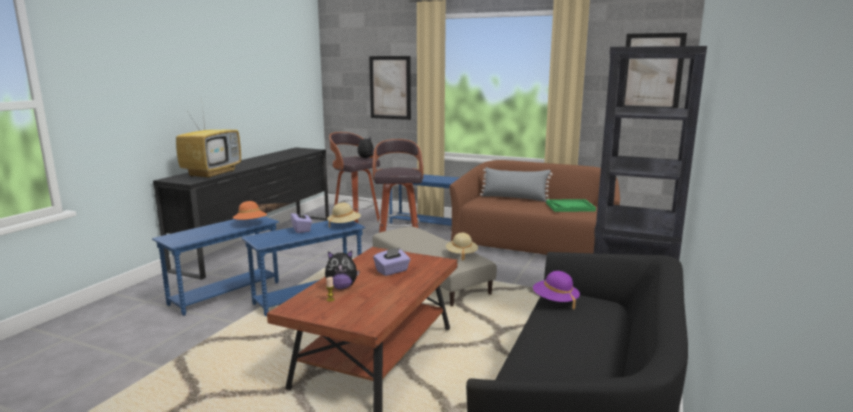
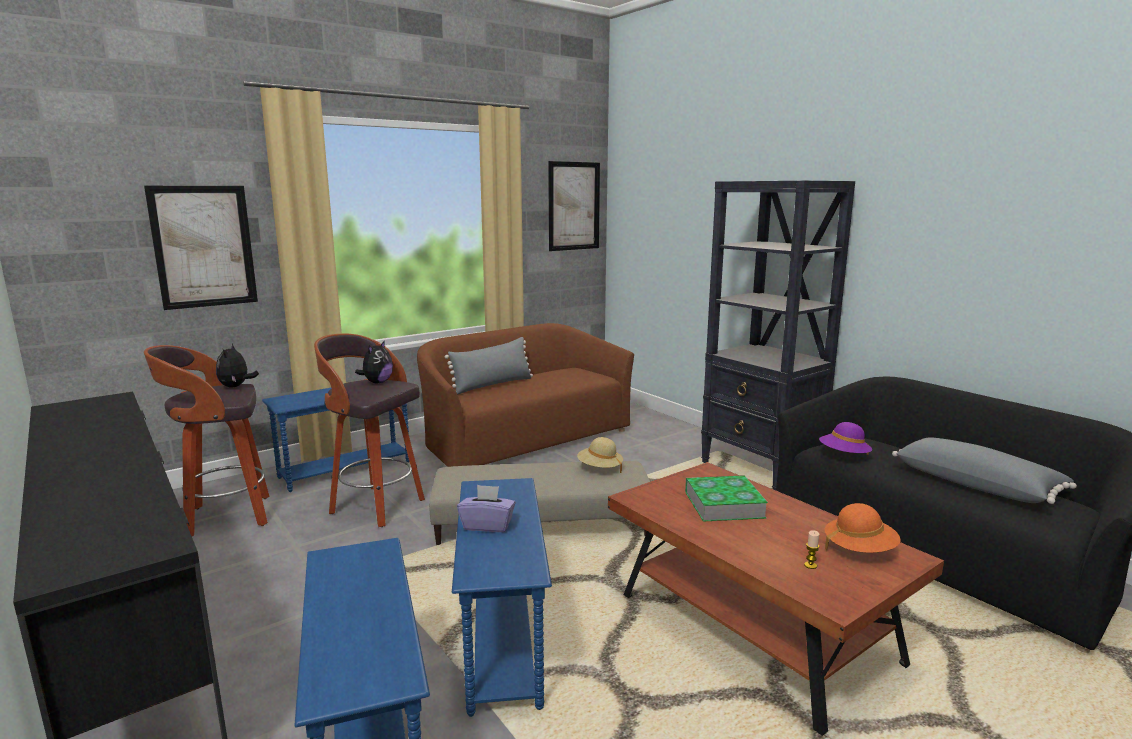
camera: 60 degrees left, 0 degrees up
television [176,106,241,179] -> none
orange hat [233,201,267,220] -> orange hat moved to [825,503,901,553]
plush toy [325,250,360,289] -> plush toy moved to [355,340,393,383]
beige hat [327,202,361,228] -> none
purple tissue box [373,247,411,276] -> book [685,475,768,522]
green tray [546,199,596,212] -> none
none -> grey pillow [892,437,1077,504]

